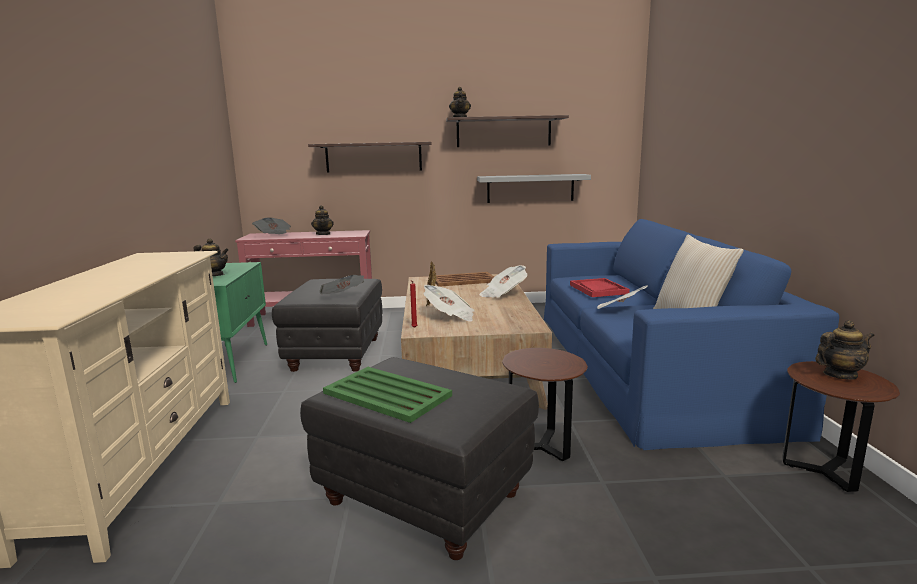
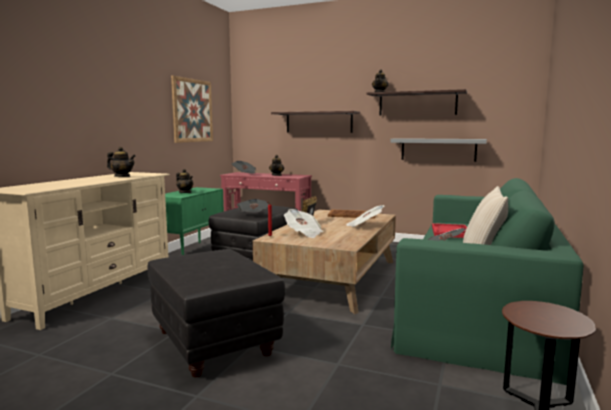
camera: 25 degrees right, 5 degrees down
green tray [323,367,452,423] -> none
brown side table [502,348,588,461] -> none
blue sofa [544,219,839,450] -> green sofa [391,178,584,385]
teapot [815,320,875,380] -> teapot moved to [107,147,136,177]
none -> picture [171,76,213,143]

